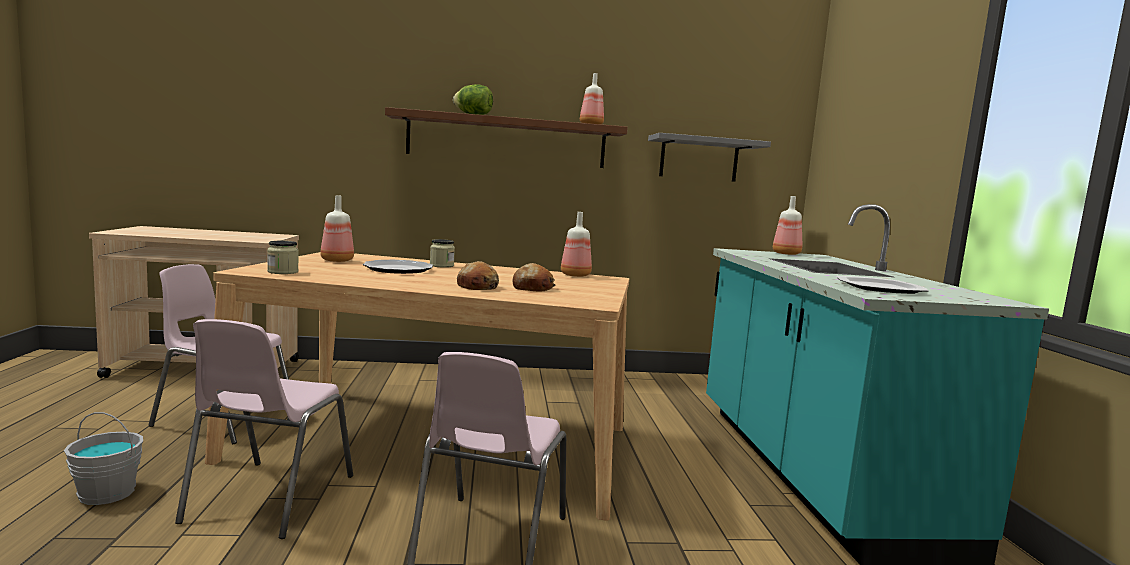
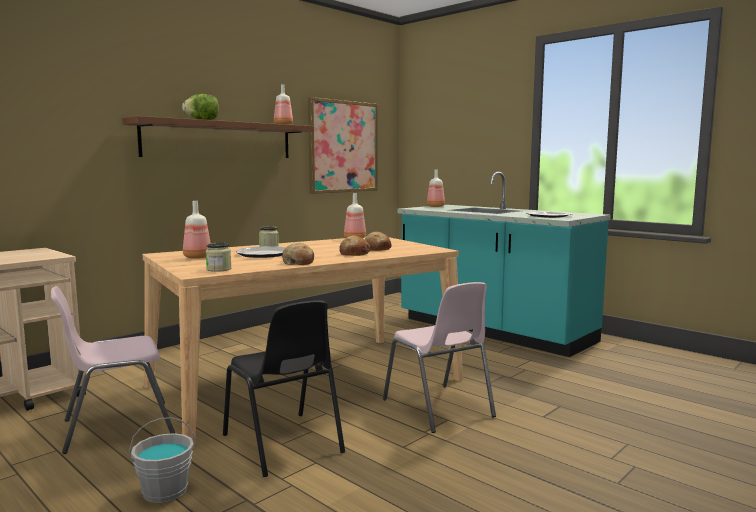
camera: 40 degrees left, 0 degrees up
pink chair [175,319,353,539] -> black chair [223,300,345,477]
grey shelf [648,133,771,182] -> picture [308,97,378,194]
none -> bread [282,243,314,265]

